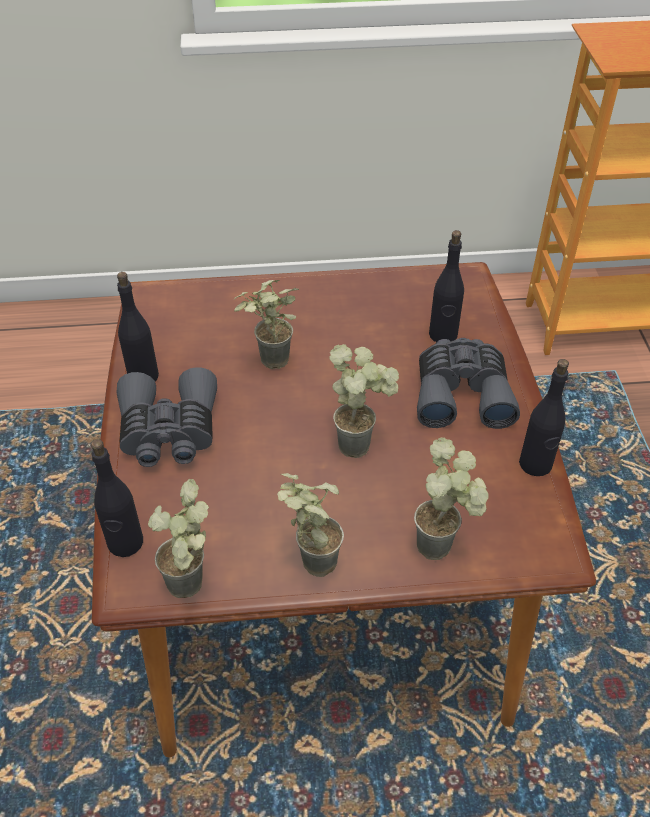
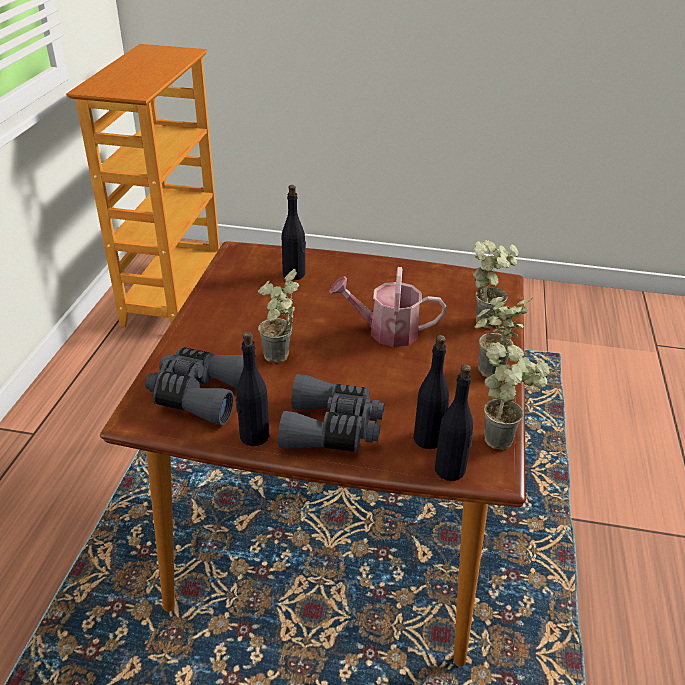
camera: 75 degrees left, 10 degrees down
potted plant [329,344,399,458] -> watering can [329,267,446,347]
grey binoculars [417,338,520,429] -> grey binoculars moved to [145,347,244,426]
black bottle [519,359,569,476] -> black bottle moved to [413,335,450,449]

